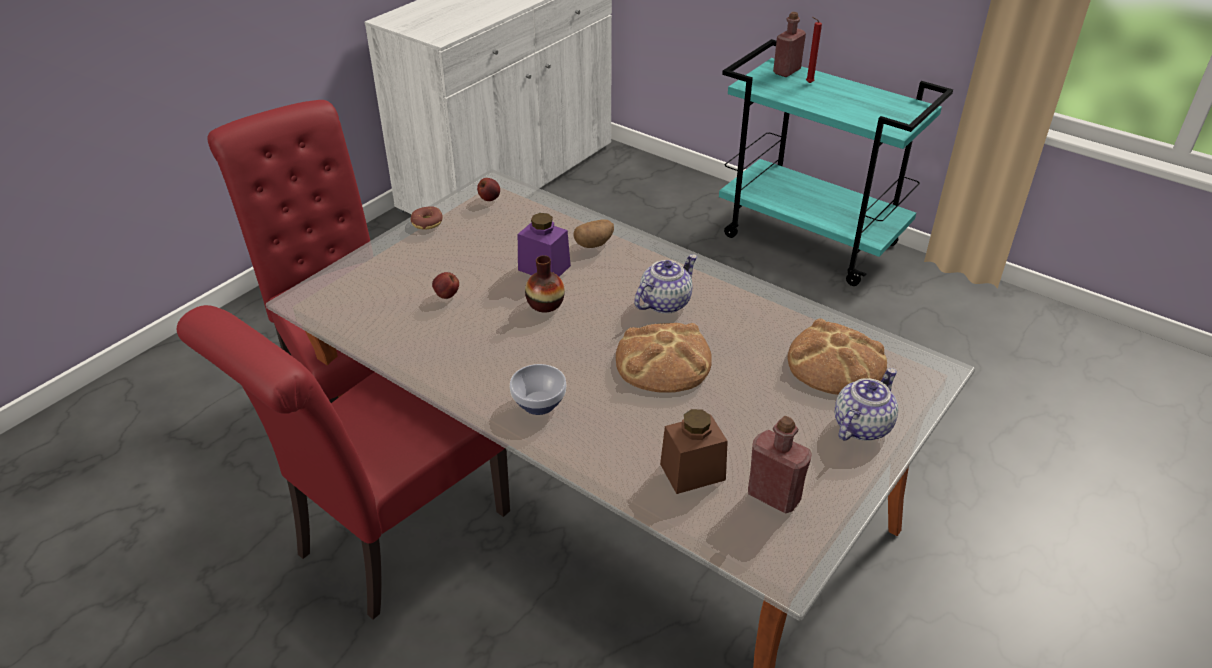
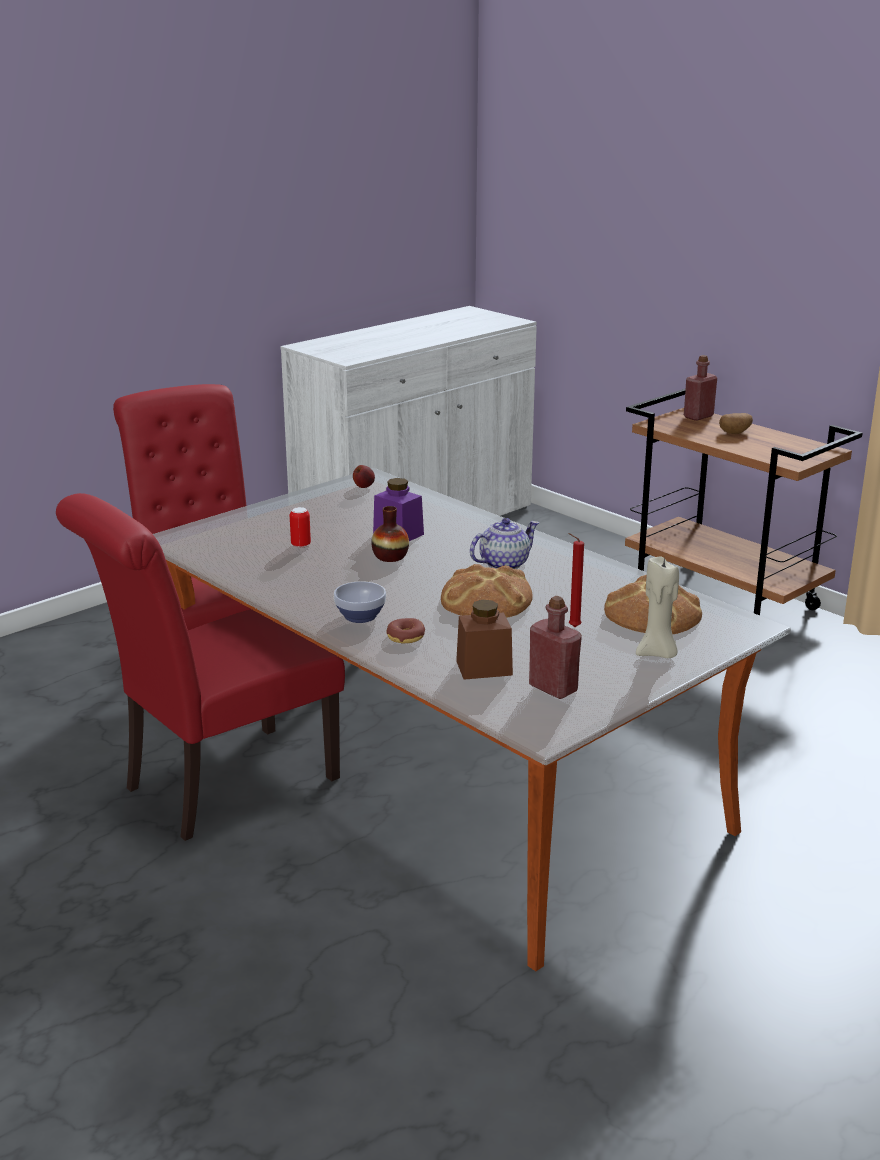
camera: 10 degrees right, 15 degrees down
donut [411,206,443,230] -> donut moved to [387,618,425,643]
apple [432,272,459,299] -> can [290,507,311,548]
potato [573,219,614,248] -> potato moved to [719,413,753,434]
turquoise cart [719,39,953,286] -> brown cart [625,389,863,616]
red candle [806,17,822,83] -> red candle moved to [568,533,584,627]
teapot [835,368,898,441] -> beige candle [636,556,679,658]

